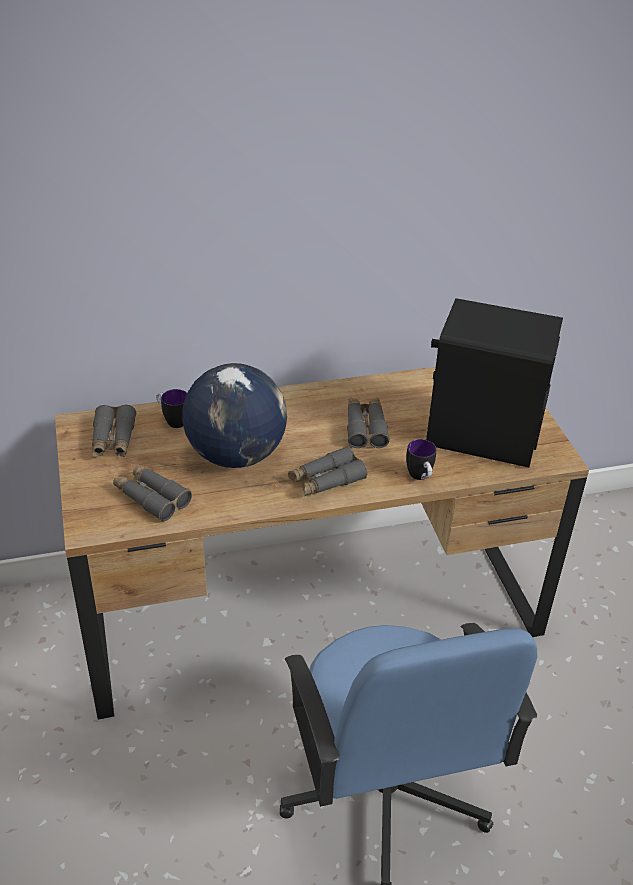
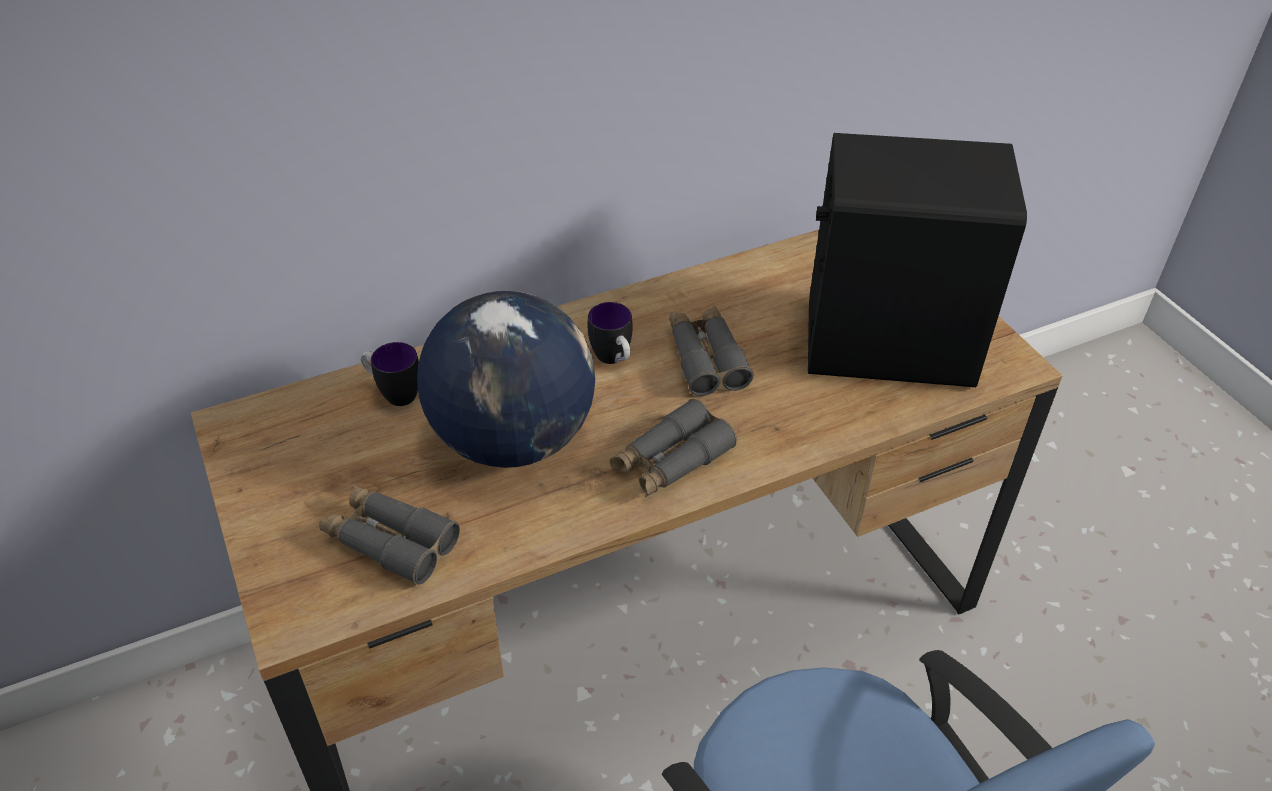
camera: 10 degrees left, 5 degrees up
grey binoculars [92,405,136,457] -> none
mug [406,439,436,480] -> mug moved to [588,302,633,364]

